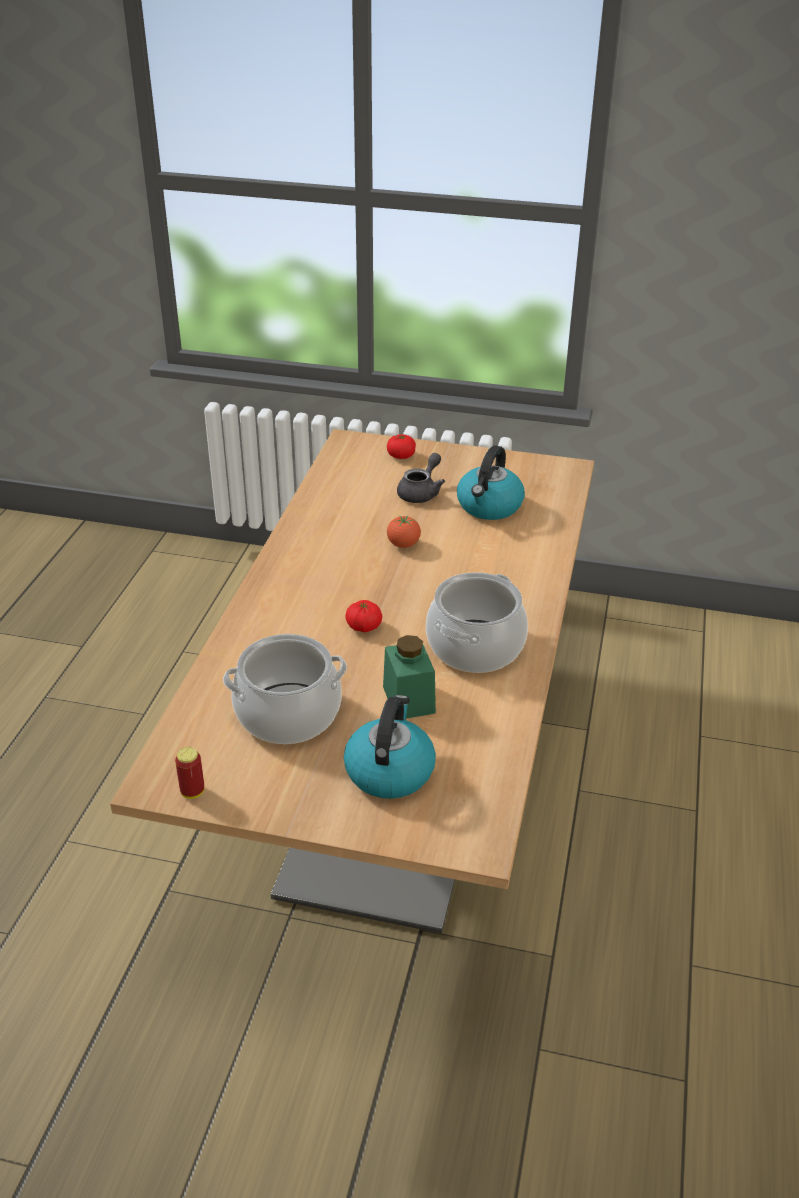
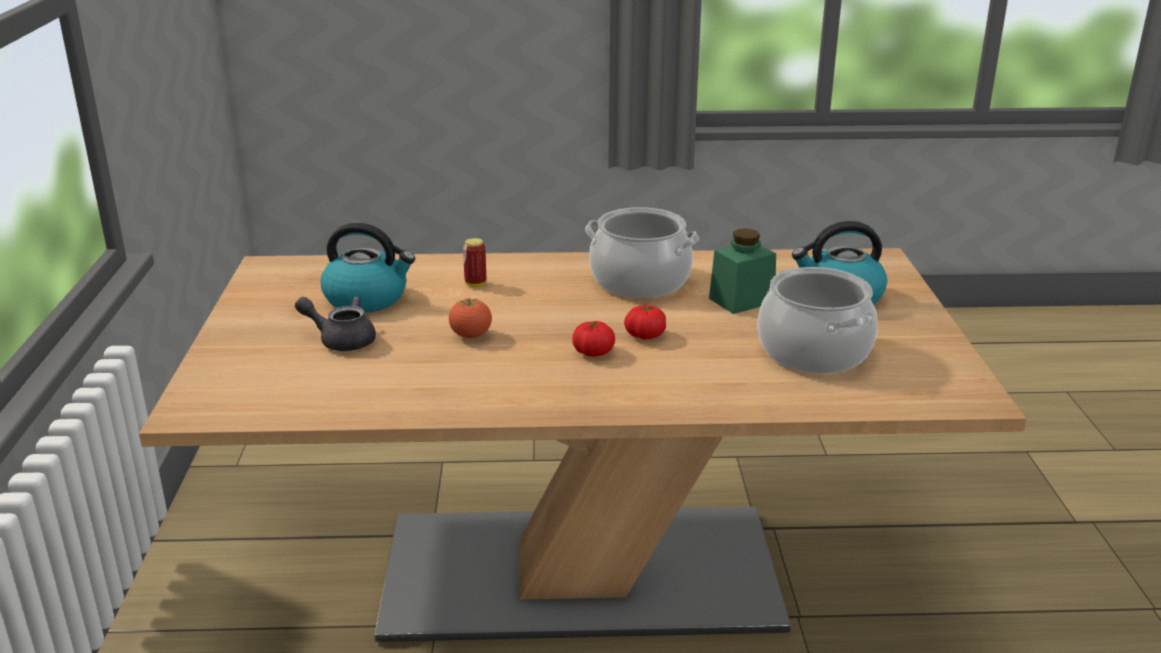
camera: 105 degrees left, 10 degrees down
can [175,747,204,799] -> can moved to [463,238,486,287]
tomato [387,434,416,459] -> tomato moved to [572,321,615,357]

